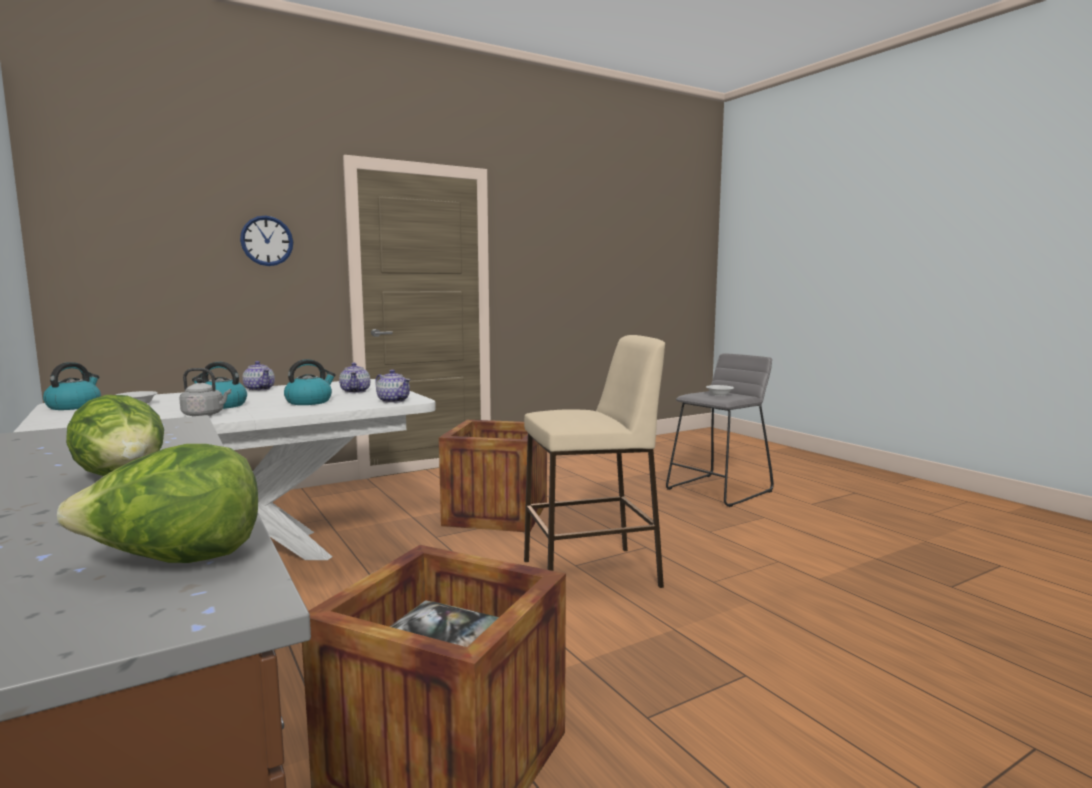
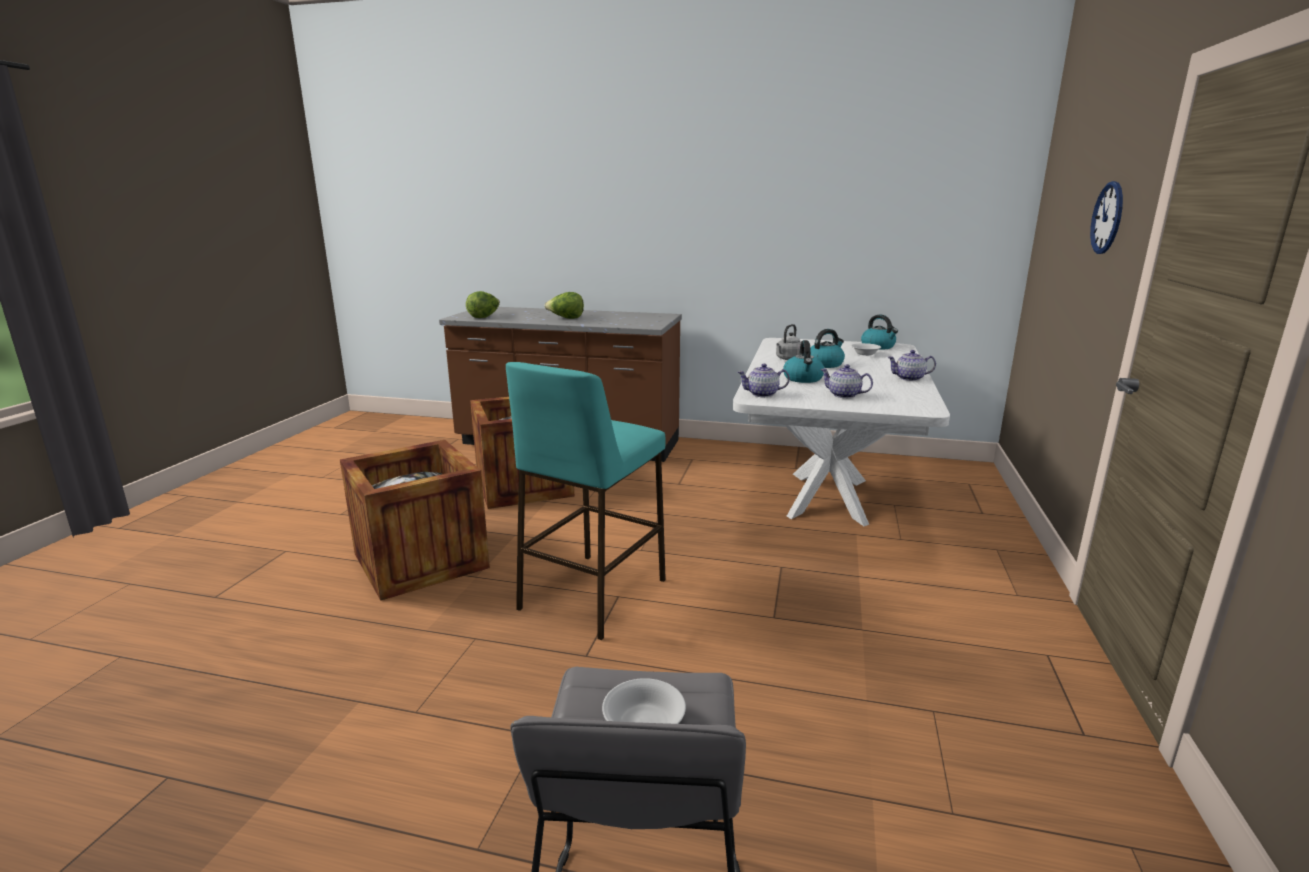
camera: 135 degrees right, 10 degrees up
crate [439,420,547,532] -> crate moved to [340,440,490,601]
beige stool [524,335,665,588] -> turquoise stool [506,362,666,640]

